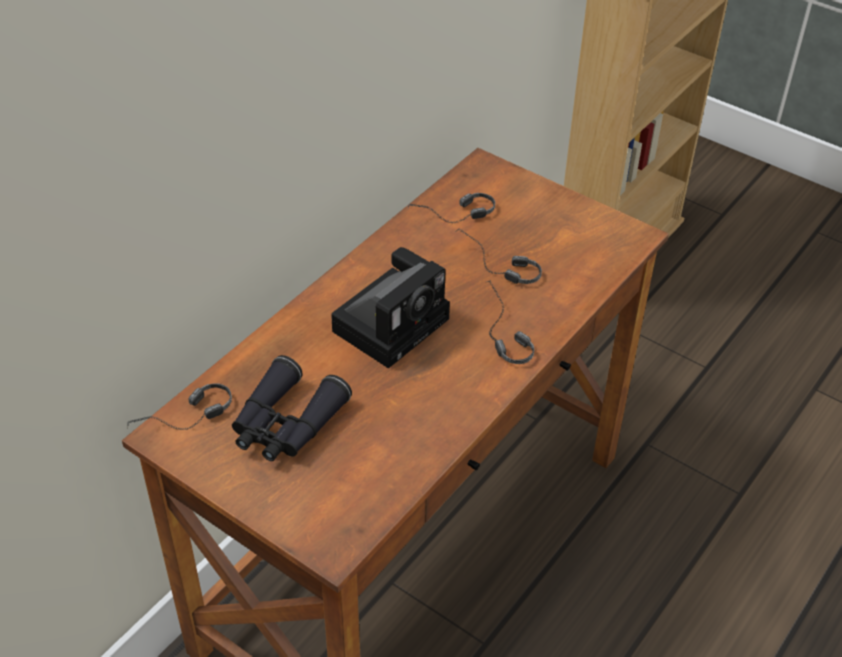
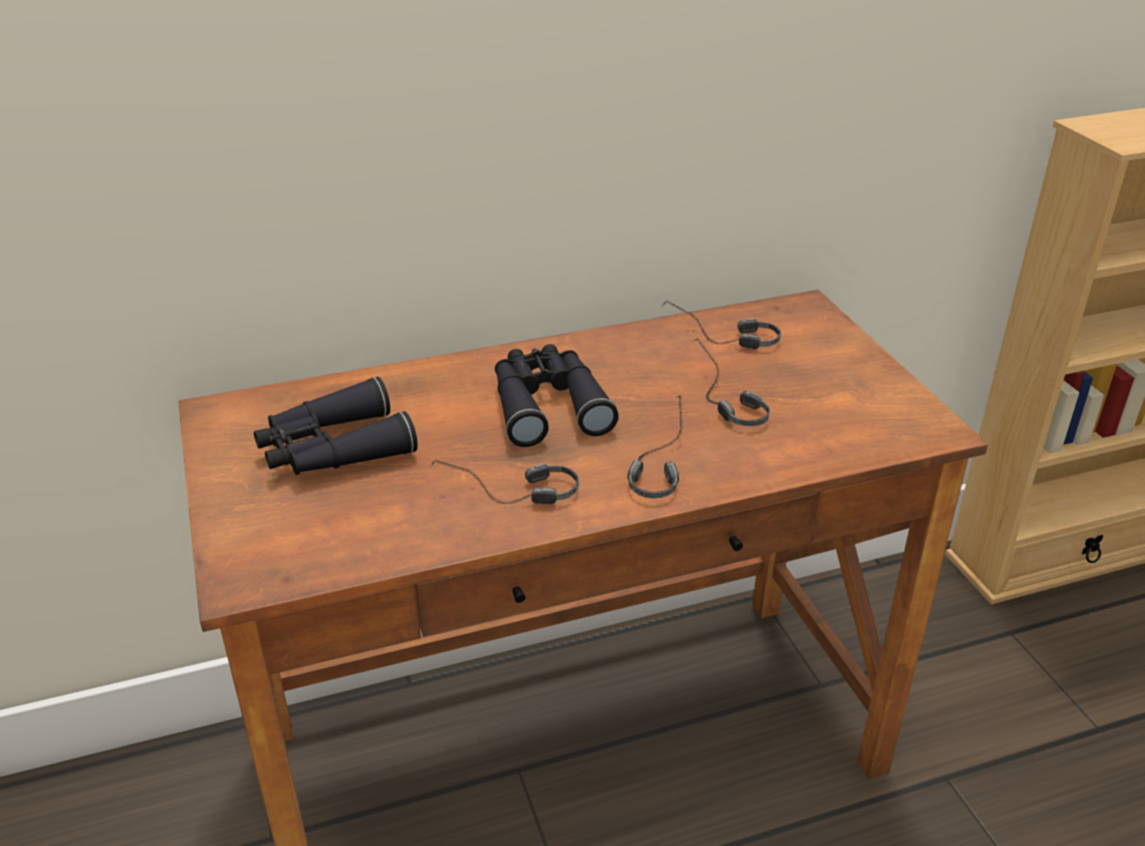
camera: 35 degrees right, 10 degrees down
headphones [127,383,232,430] -> headphones moved to [430,460,579,504]
camera [331,247,450,369] -> black binoculars [495,344,619,447]

